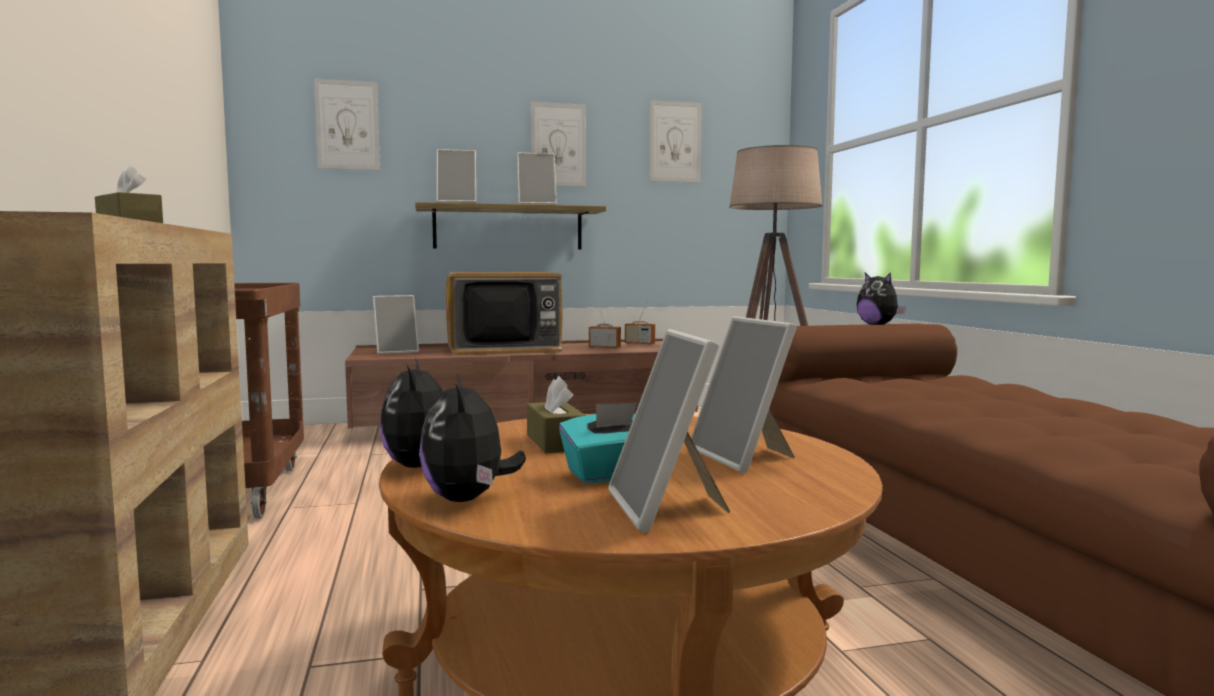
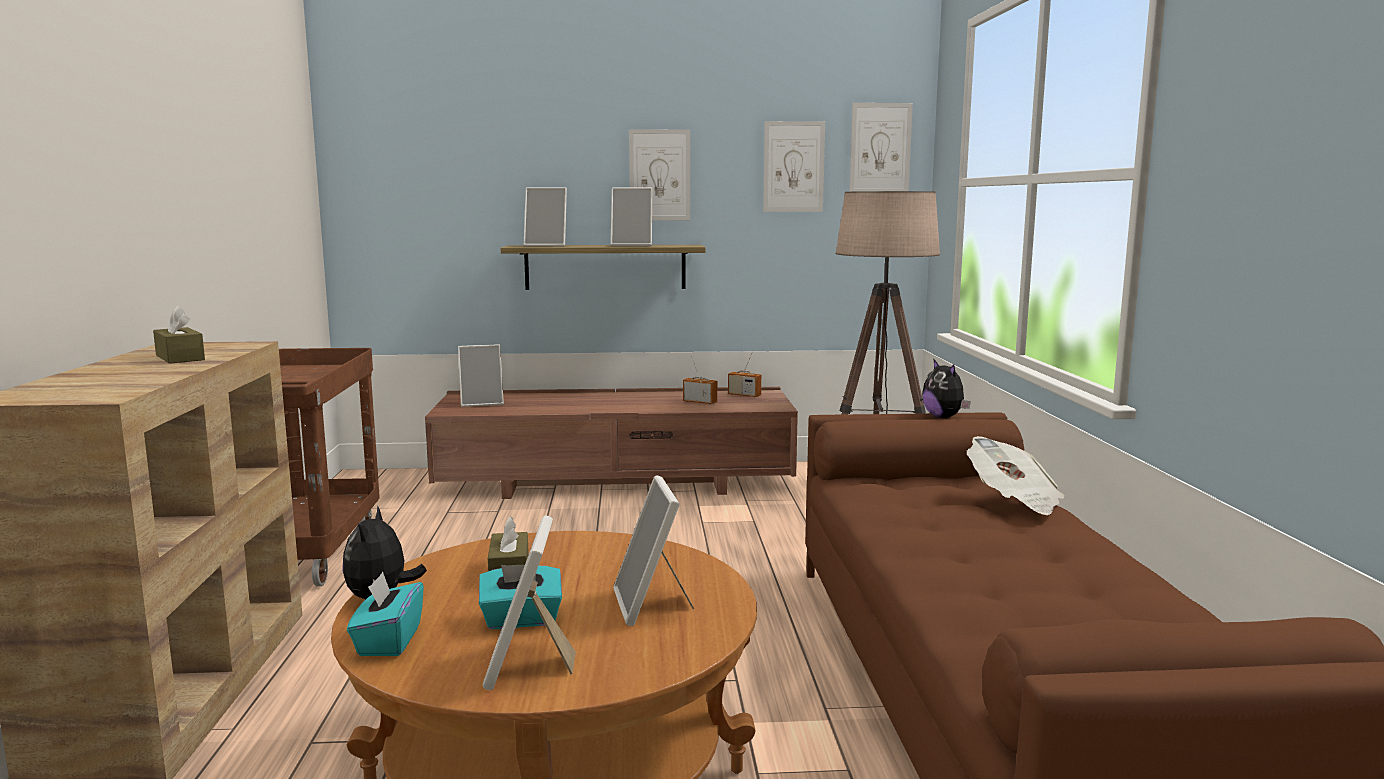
camera: 10 degrees right, 5 degrees up
picture [314,79,380,170] -> picture moved to [849,103,913,192]
plush toy [419,374,526,502] -> turquoise tissue box [347,572,424,656]
television [446,272,563,355] -> none
none -> newspaper [967,436,1065,515]

